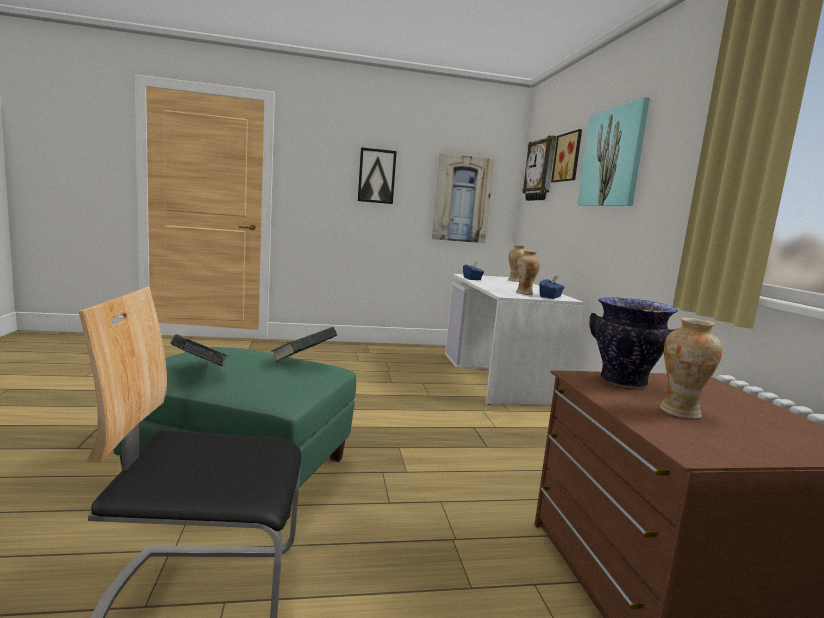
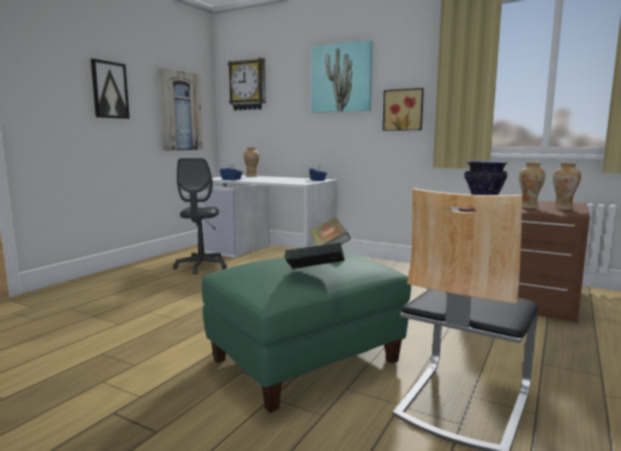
camera: 50 degrees left, 0 degrees up
vase [516,250,541,295] -> vase moved to [553,163,581,210]
picture [551,129,582,182] -> picture moved to [383,88,424,131]
none -> grey office chair [173,158,227,275]

